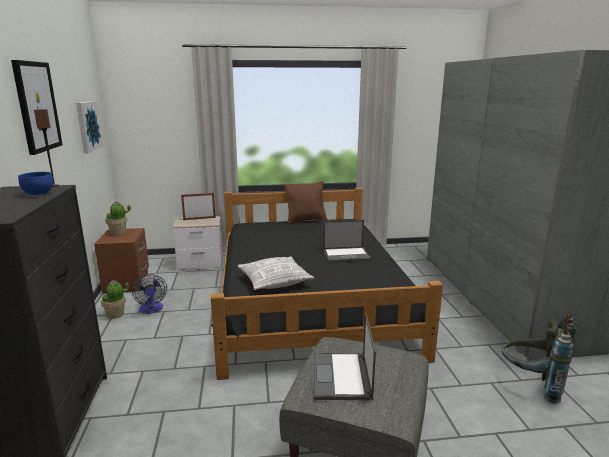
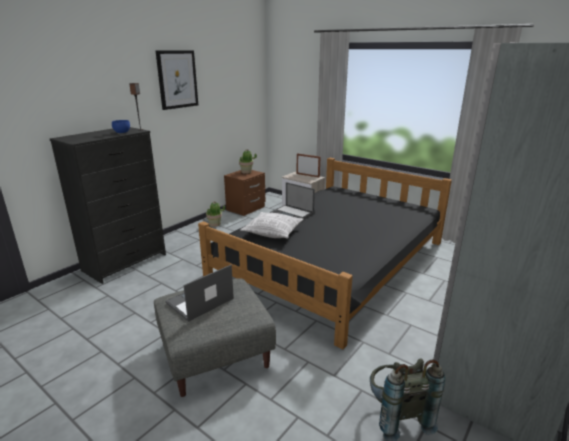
camera: 45 degrees right, 5 degrees up
picture [76,101,103,153] -> none
fan [132,274,167,314] -> none
brown pillow [284,181,327,224] -> none
laptop [323,220,371,262] -> laptop moved to [269,182,315,219]

